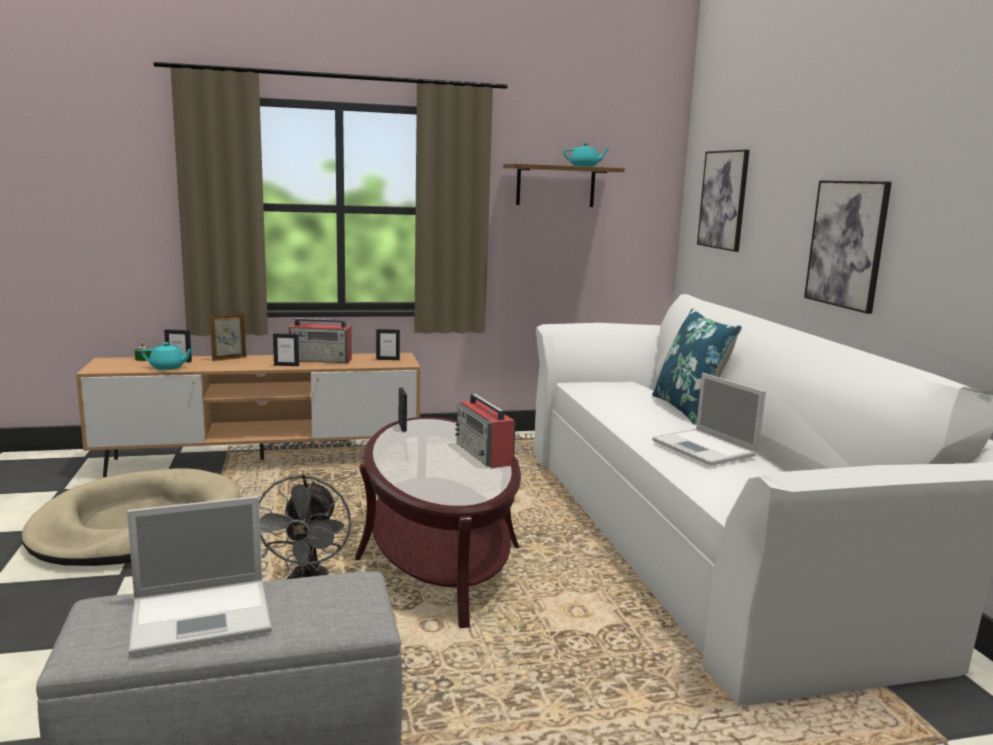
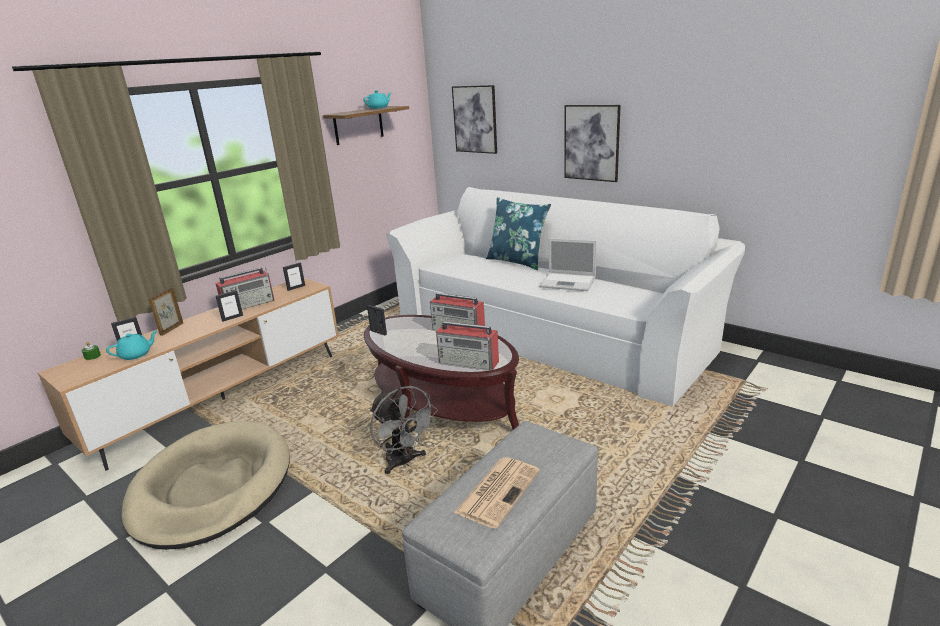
camera: 35 degrees left, 10 degrees up
laptop [127,496,271,656] -> newspaper [454,457,540,529]
none -> radio [436,321,499,370]

